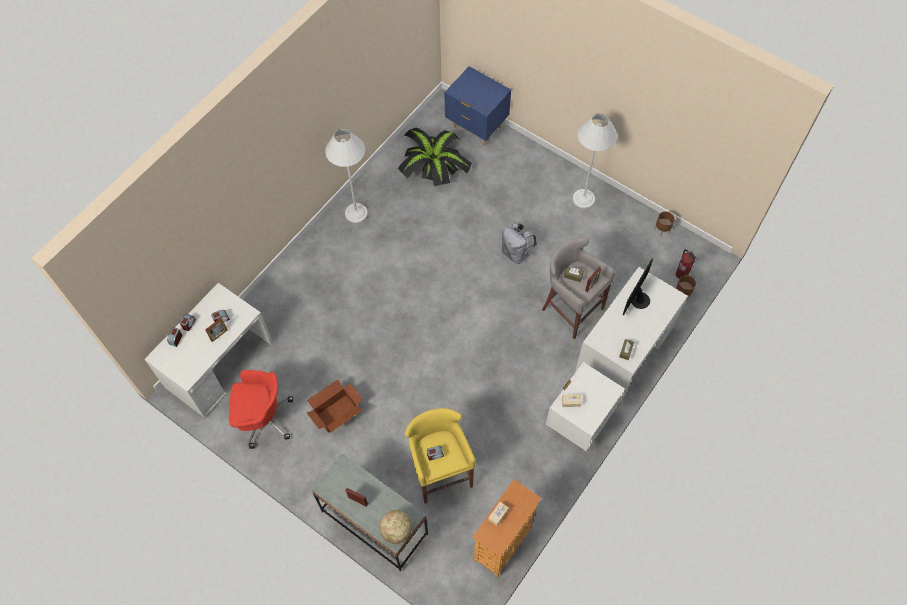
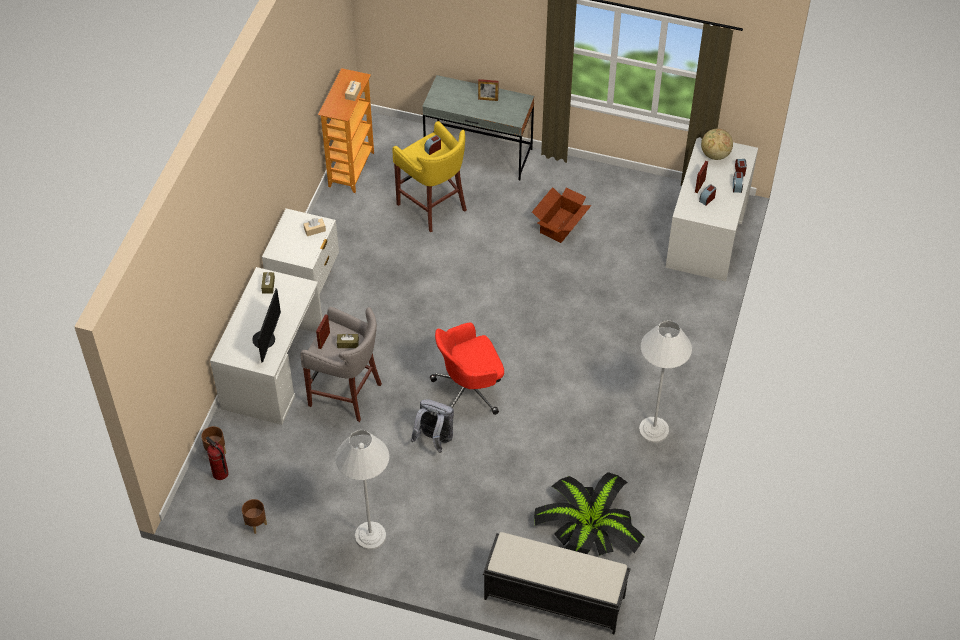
camera: 160 degrees right, 10 degrees down
red office chair [229,370,293,449] -> red office chair moved to [430,323,504,415]
globe [379,510,412,544] -> globe moved to [701,129,733,160]
blue nightstand [444,66,511,145] -> black bench [483,532,631,634]

